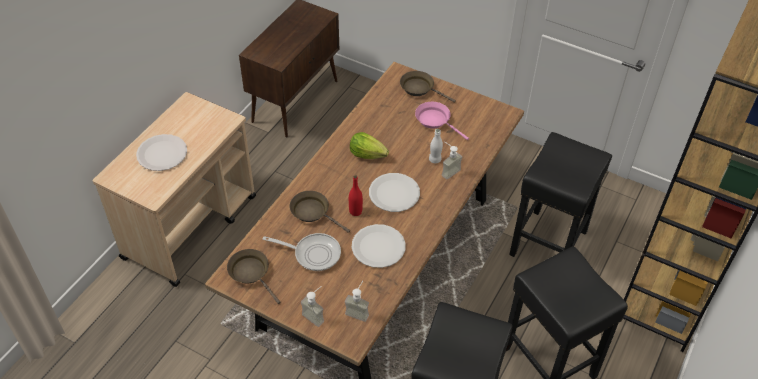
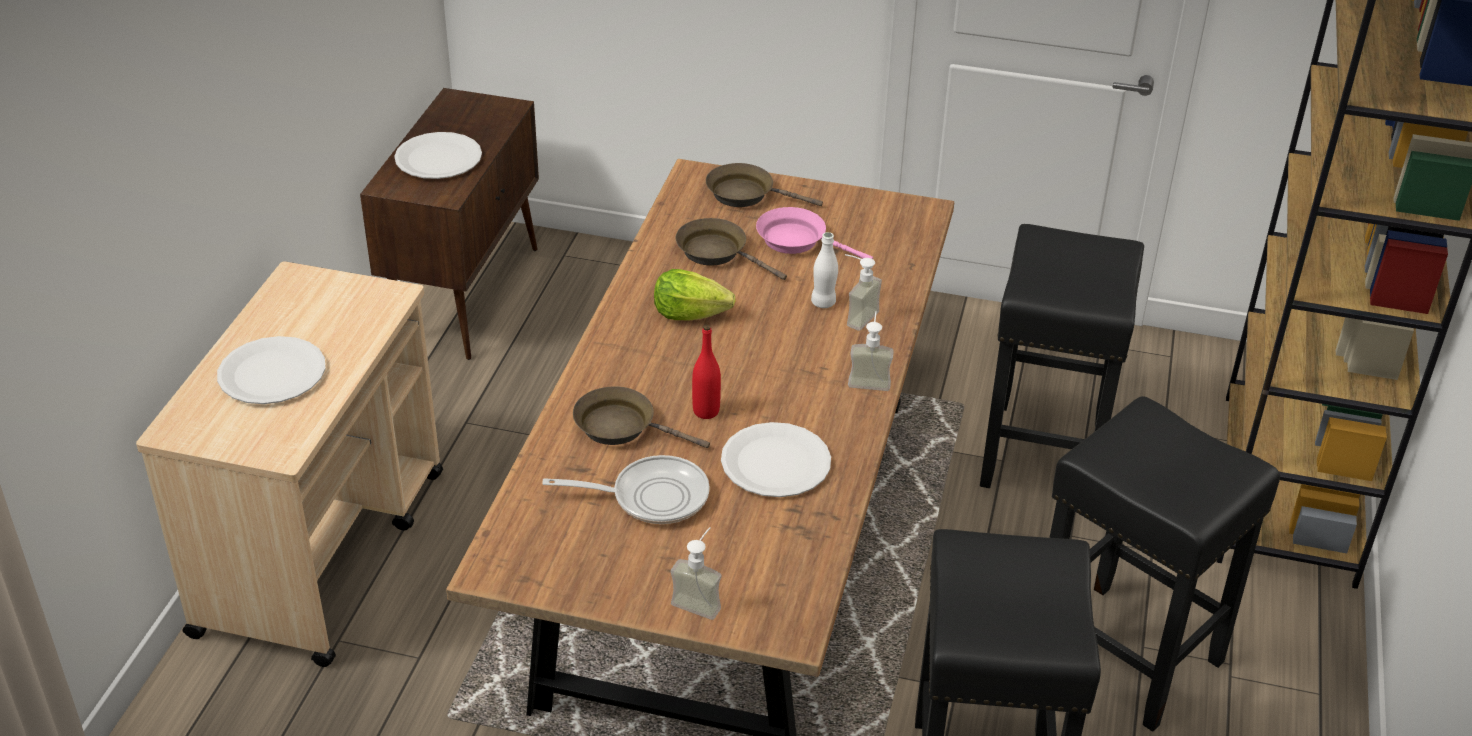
camera: 15 degrees left, 10 degrees down
brown frying pan [227,249,281,304] -> brown frying pan moved to [676,218,787,280]
soap dispenser [345,281,369,322] -> soap dispenser moved to [848,311,894,391]
white plate [369,173,420,212] -> white plate moved to [394,132,482,179]

